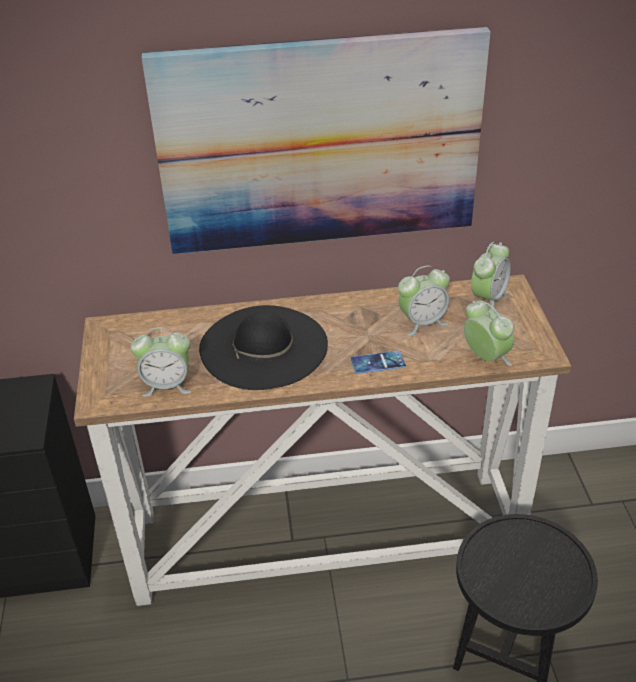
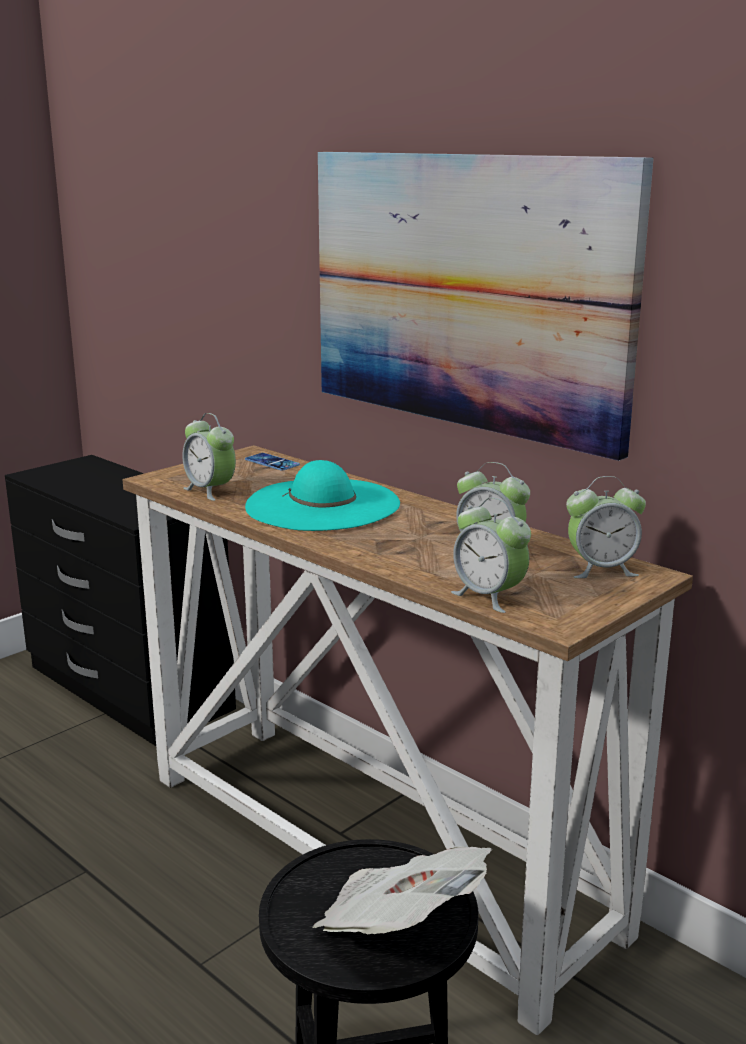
camera: 50 degrees right, 20 degrees down
black hat [199,305,328,390] -> turquoise hat [245,460,400,531]
phone [350,350,406,374] -> phone moved to [245,453,300,471]
alarm clock [464,301,514,366] -> alarm clock turned 120 degrees clockwise [451,498,531,613]
none -> newspaper [312,846,492,934]

